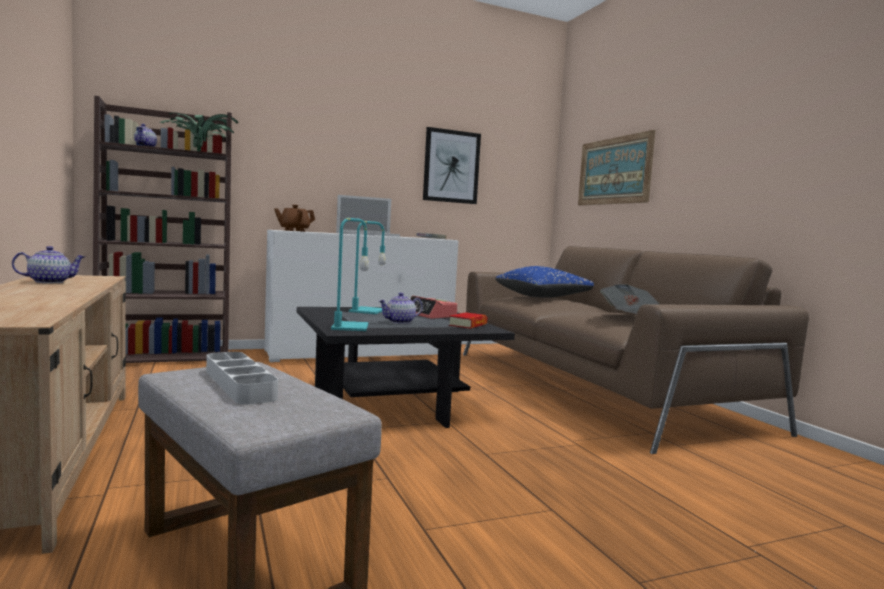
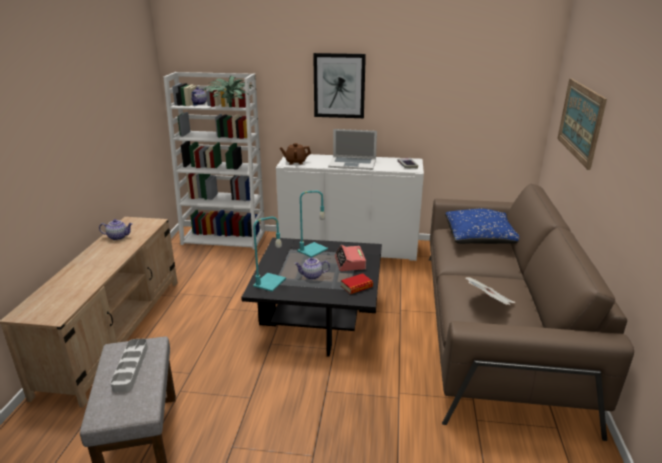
camera: 30 degrees right, 20 degrees up
brown bookcase [93,96,232,363] -> white bookcase [164,72,265,250]
picture [423,127,481,204] -> picture moved to [313,53,366,118]

